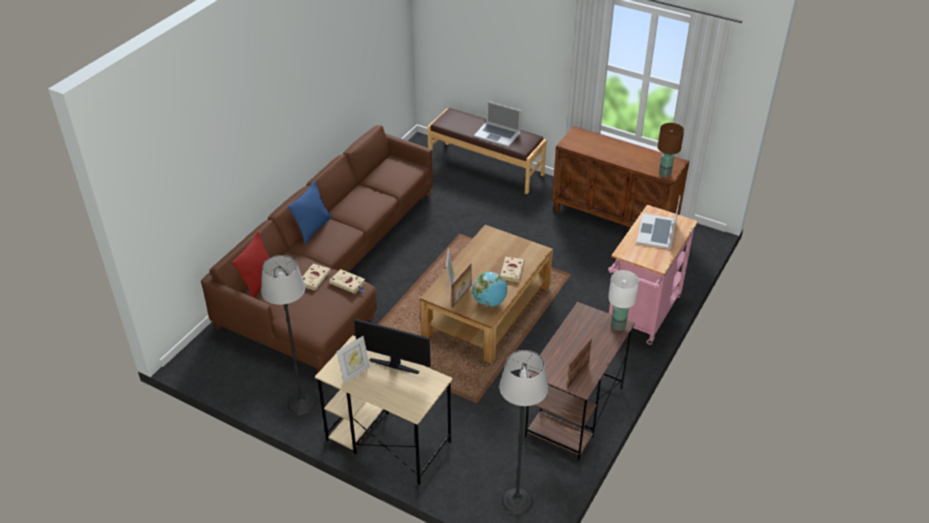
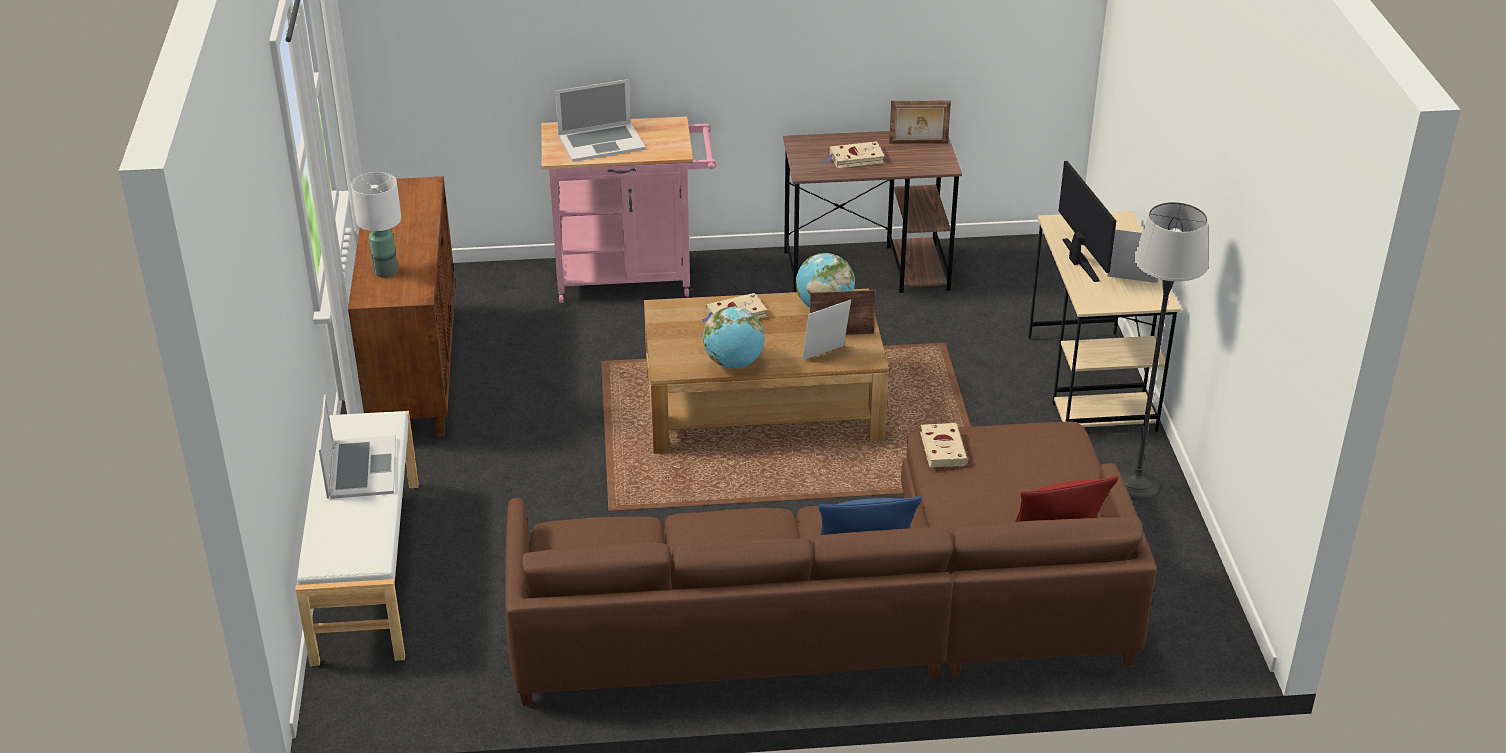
camera: 125 degrees left, 5 degrees down
beige book [302,264,331,291] -> beige book moved to [824,141,885,168]
brown bench [427,108,547,194] -> white bench [295,411,419,666]
floor lamp [499,350,548,515] -> none
white table lamp [608,270,639,331] -> white table lamp moved to [351,172,401,277]
brown table lamp [657,123,684,177] -> none
none -> globe [703,307,765,368]

